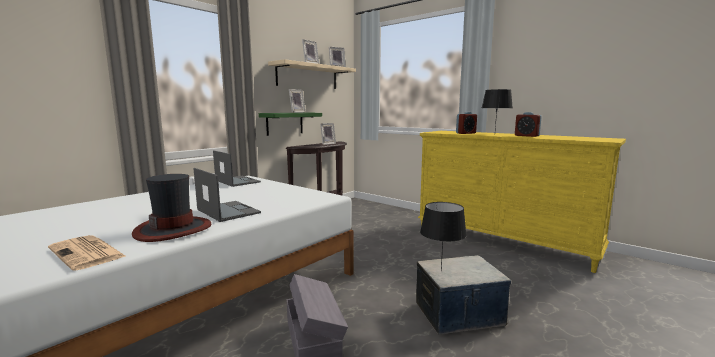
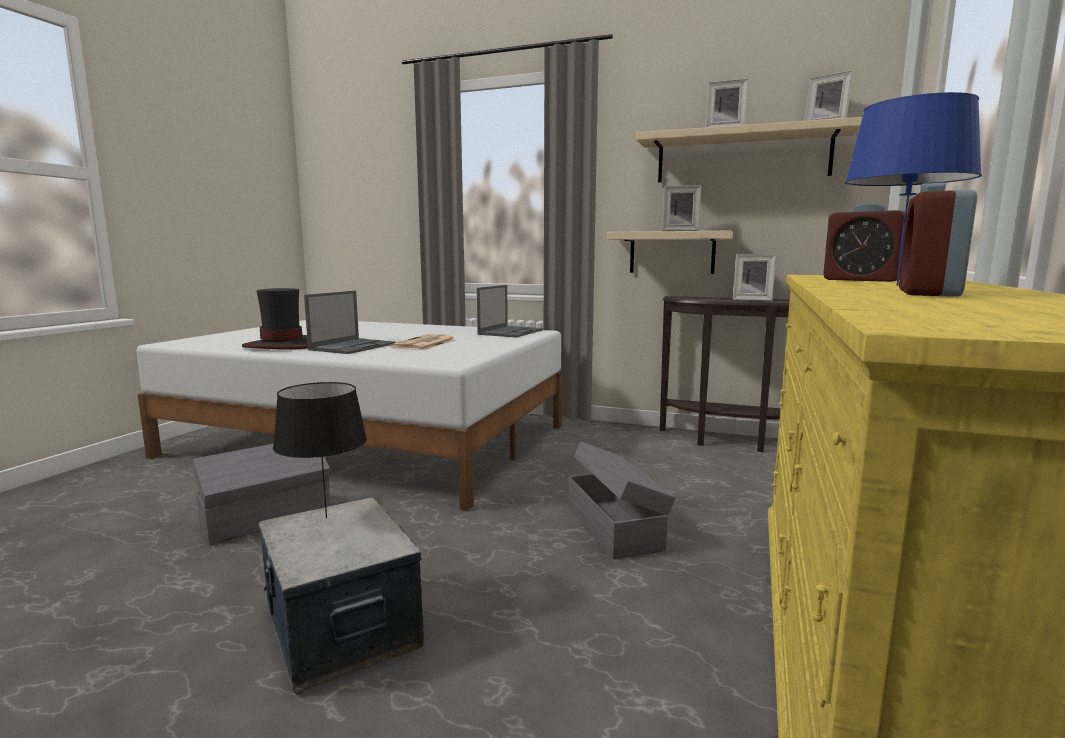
camera: 70 degrees right, 0 degrees up
newspaper [48,235,127,271] -> newspaper moved to [390,334,456,350]
green shelf [259,113,322,136] -> beige shelf [607,231,733,274]
black table lamp [482,89,512,129] -> blue table lamp [845,92,982,286]
none -> grey storage box [569,441,676,559]

